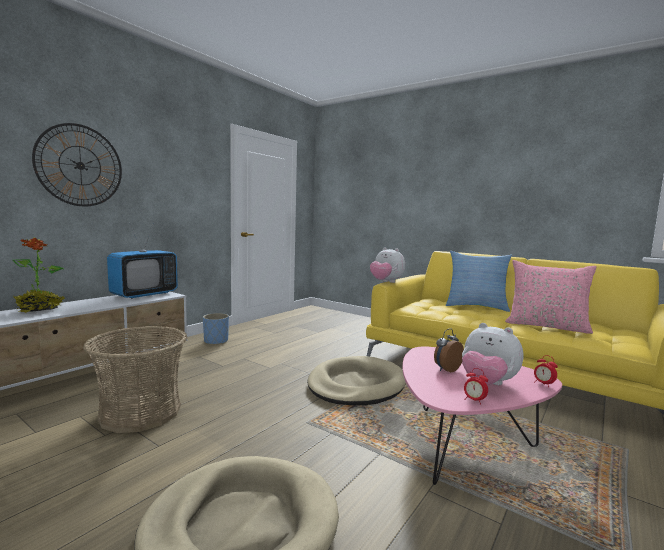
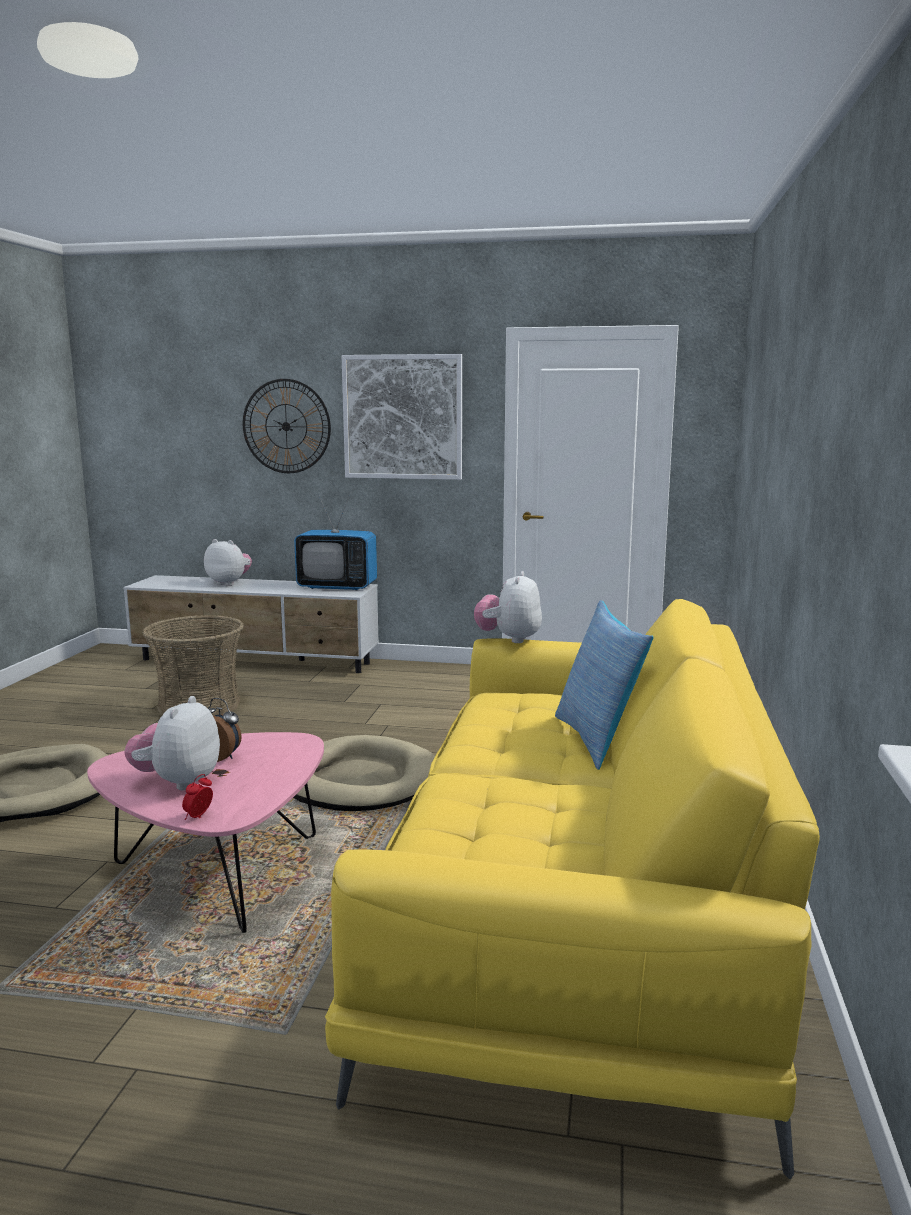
camera: 65 degrees right, 5 degrees up
potted plant [12,237,65,313] -> plush toy [204,539,252,586]
blue planter [203,313,229,344] -> none
alarm clock [464,368,488,405] -> none
pink pillow [505,260,597,334] -> none
none -> picture [341,354,462,480]

